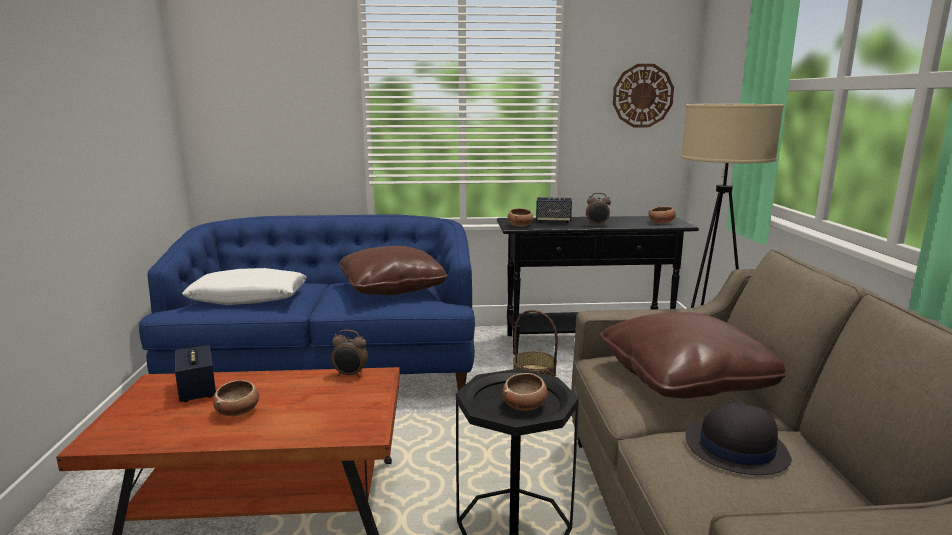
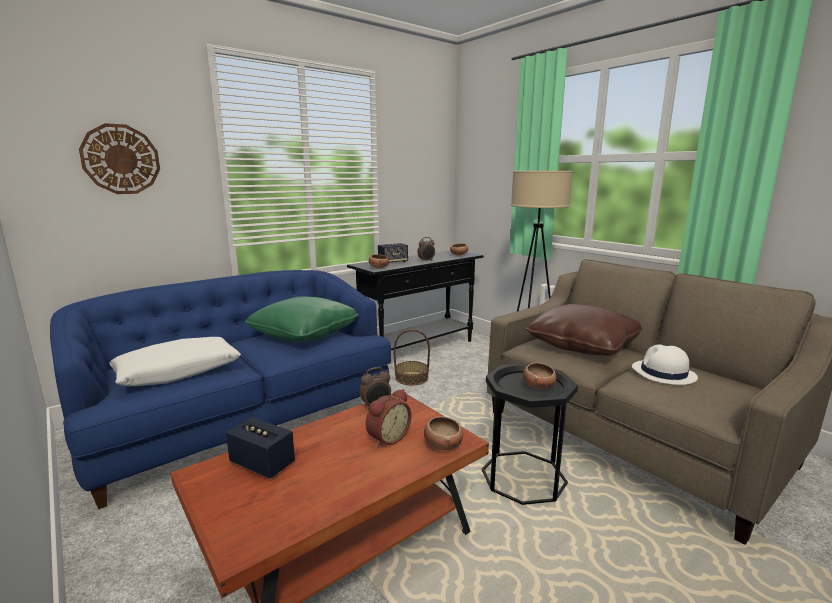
camera: 35 degrees left, 0 degrees up
bowl [213,380,259,416] -> bowl moved to [424,416,463,450]
brown pillow [338,246,448,295] -> green pillow [245,296,358,342]
wall clock [613,64,674,127] -> wall clock moved to [79,123,160,194]
black hat [686,399,792,475] -> white hat [632,345,698,385]
none -> alarm clock [366,389,411,448]

